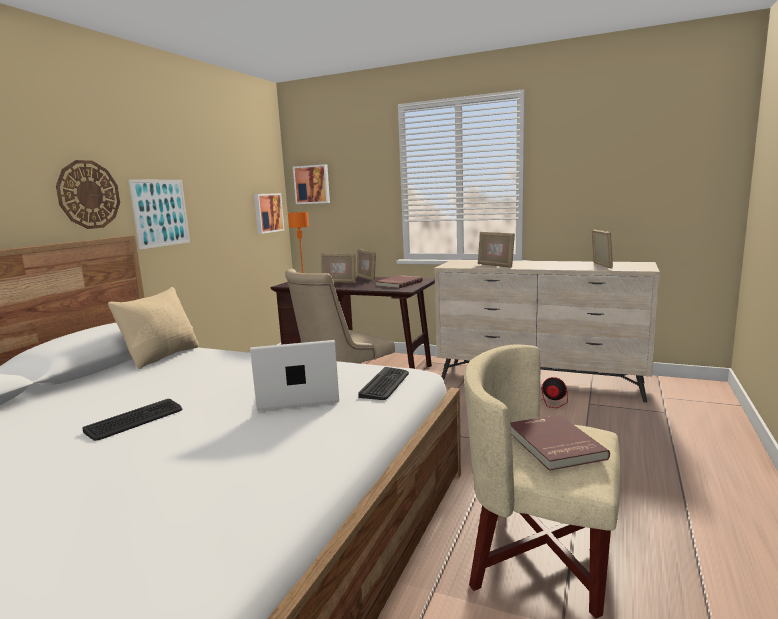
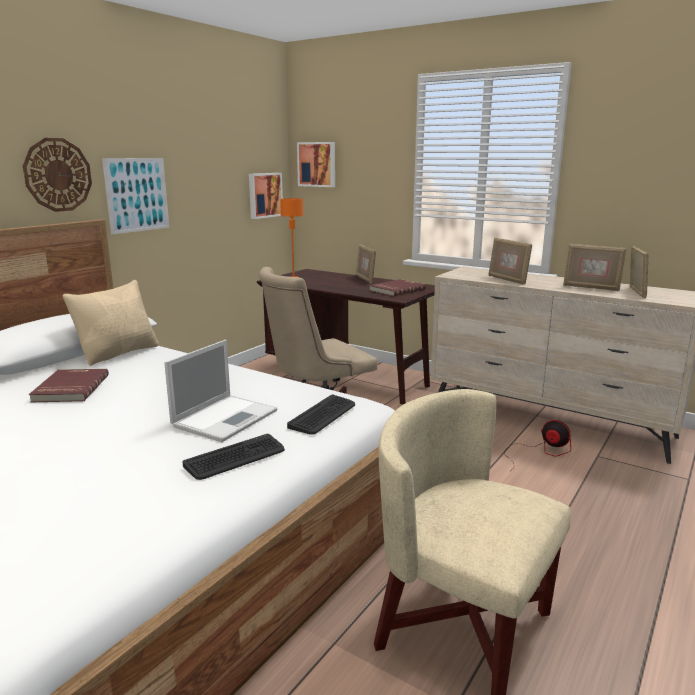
camera: 10 degrees right, 5 degrees up
keyboard [82,399,182,441] -> keyboard moved to [183,434,285,480]
laptop [250,340,339,411] -> laptop turned 120 degrees clockwise [164,340,277,442]
picture frame [321,253,356,283] -> picture frame moved to [563,244,626,291]
red book [511,415,610,471] -> red book moved to [29,369,109,402]

